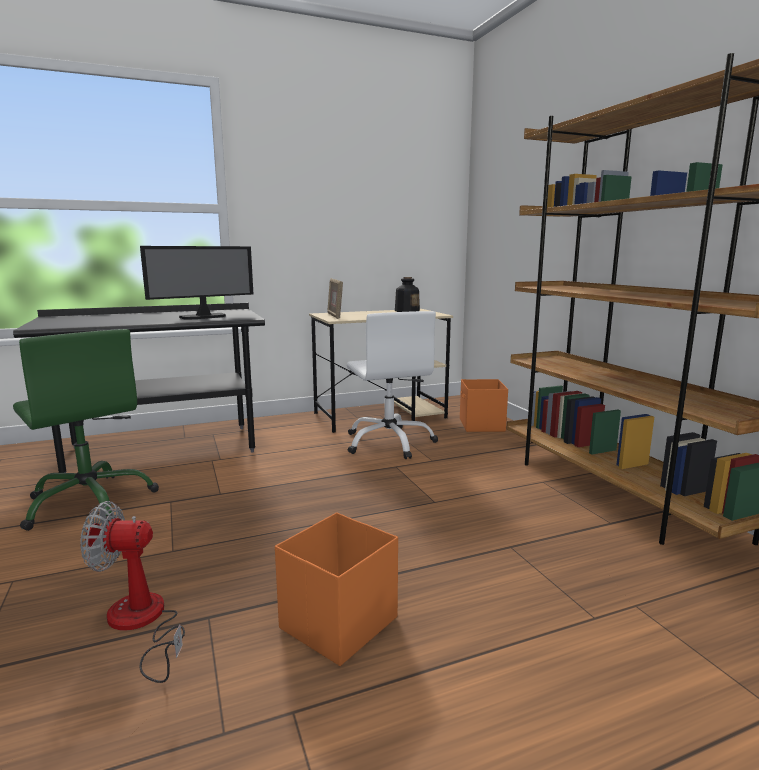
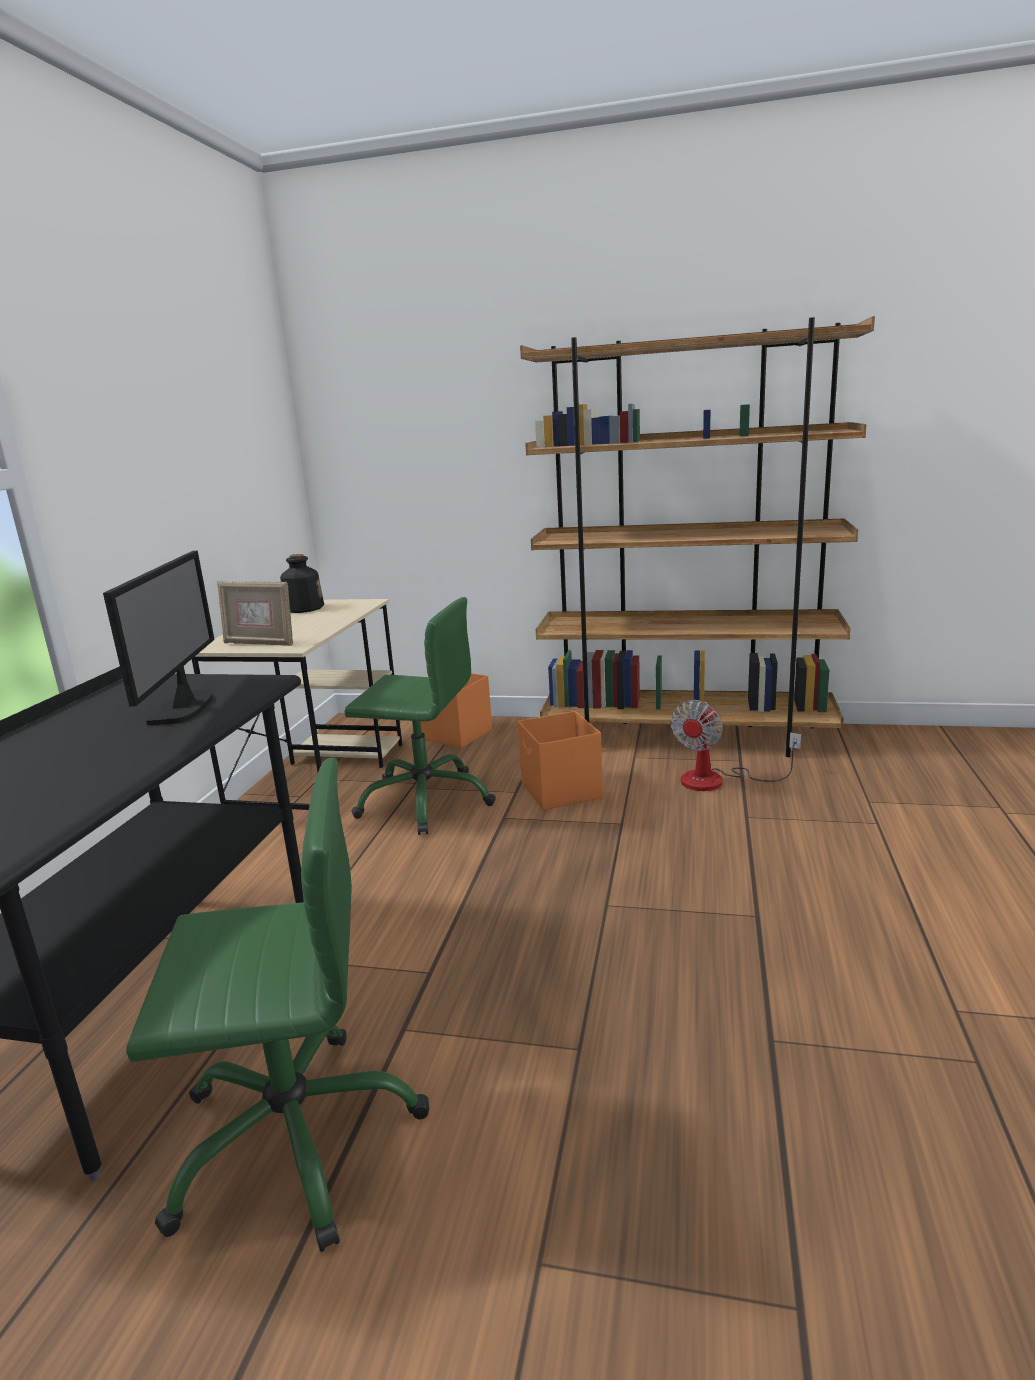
camera: 55 degrees left, 5 degrees up
fan [80,501,185,683] -> fan moved to [671,700,801,791]
orange storage box [275,513,398,666] -> orange storage box moved to [517,711,603,810]
white office chair [347,311,438,459] -> green office chair [344,597,496,835]

